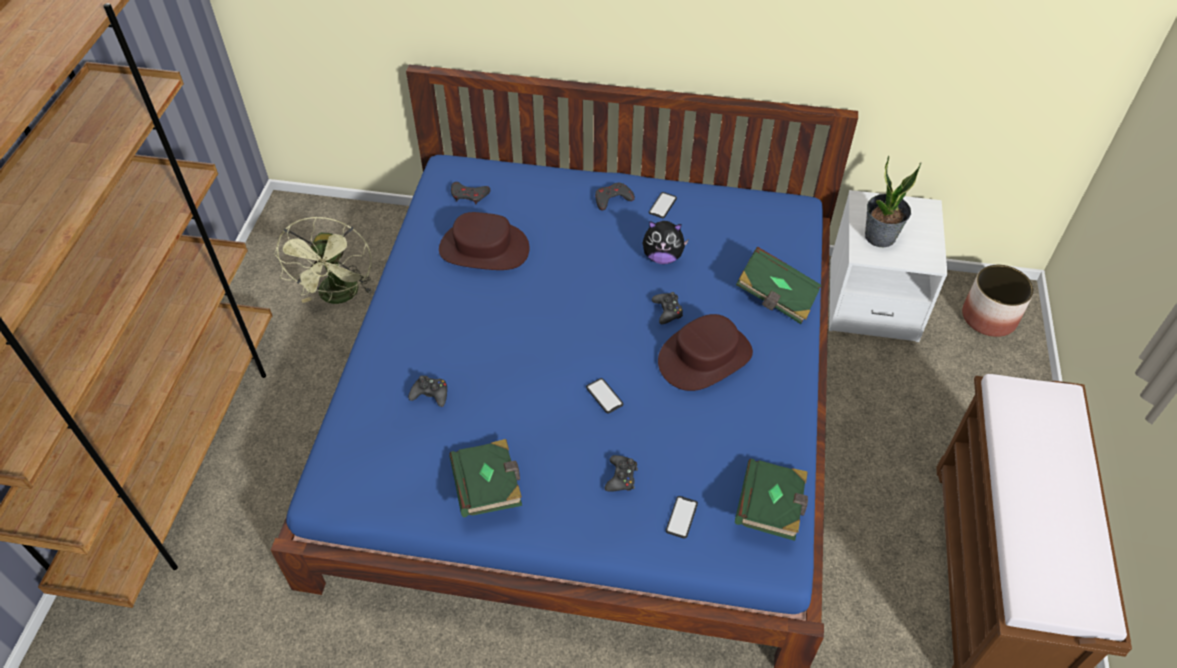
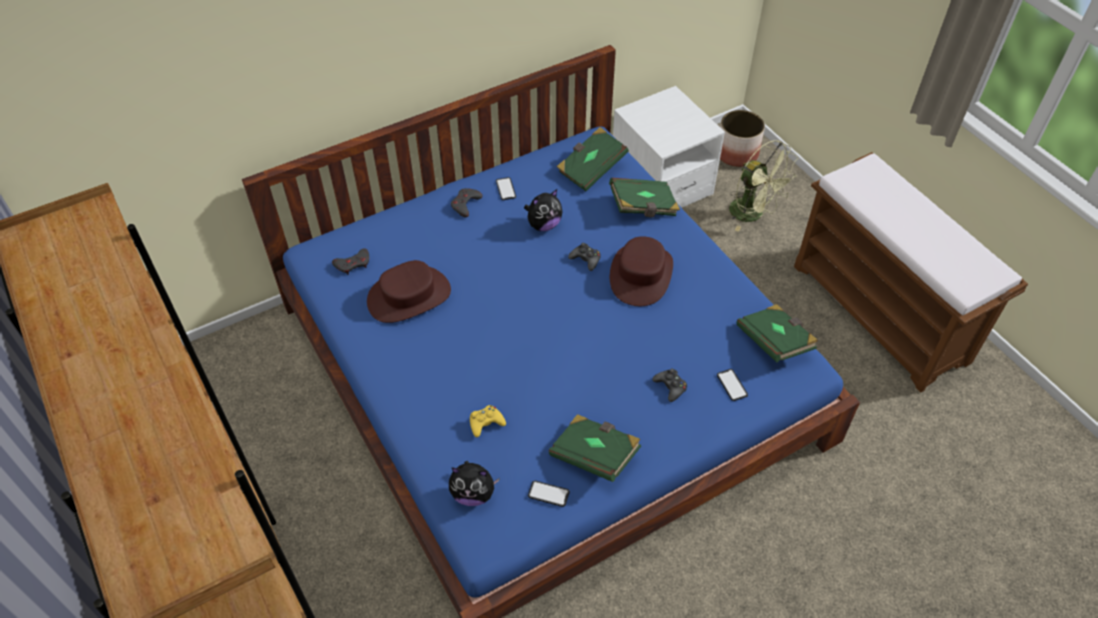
camera: 40 degrees left, 0 degrees up
green fan [274,216,373,304] -> green fan moved to [729,140,798,232]
black game controller [408,376,447,407] -> yellow game controller [470,405,506,437]
phone [586,378,623,413] -> phone moved to [528,481,570,507]
potted plant [865,155,921,247] -> none
none -> plush toy [449,461,500,506]
none -> green book [557,127,629,192]

